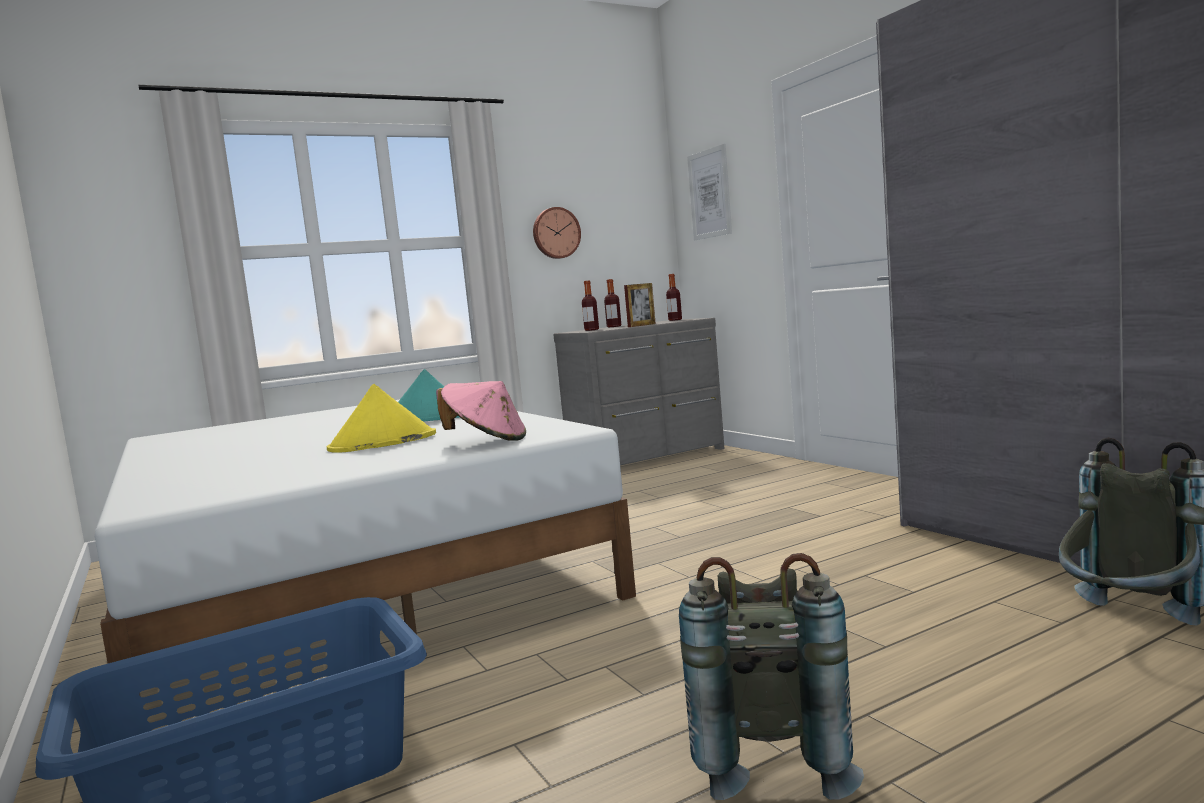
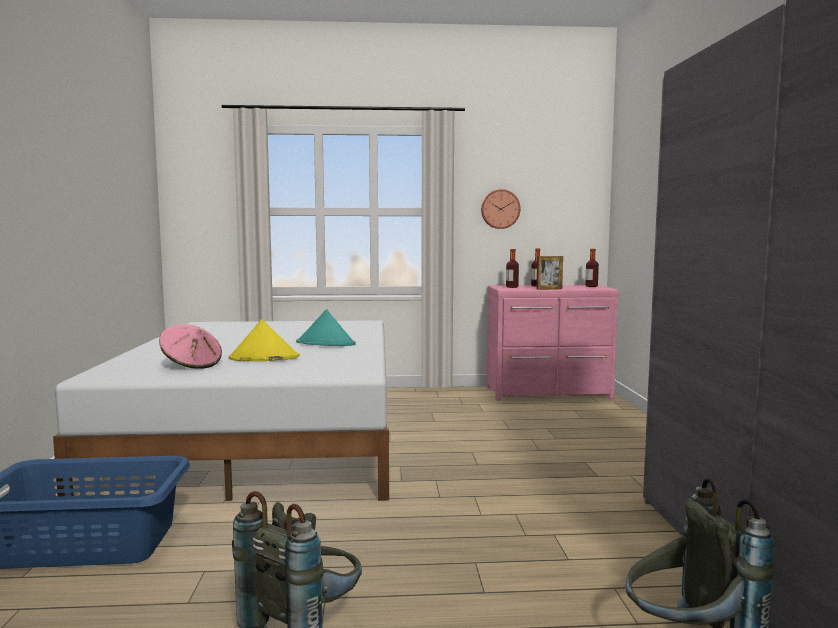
camera: 25 degrees right, 0 degrees up
pink hat [436,381,526,441] -> pink hat moved to [159,324,222,369]
grey dresser [554,318,725,465] -> pink dresser [487,285,619,401]
picture [687,144,732,240] -> none

